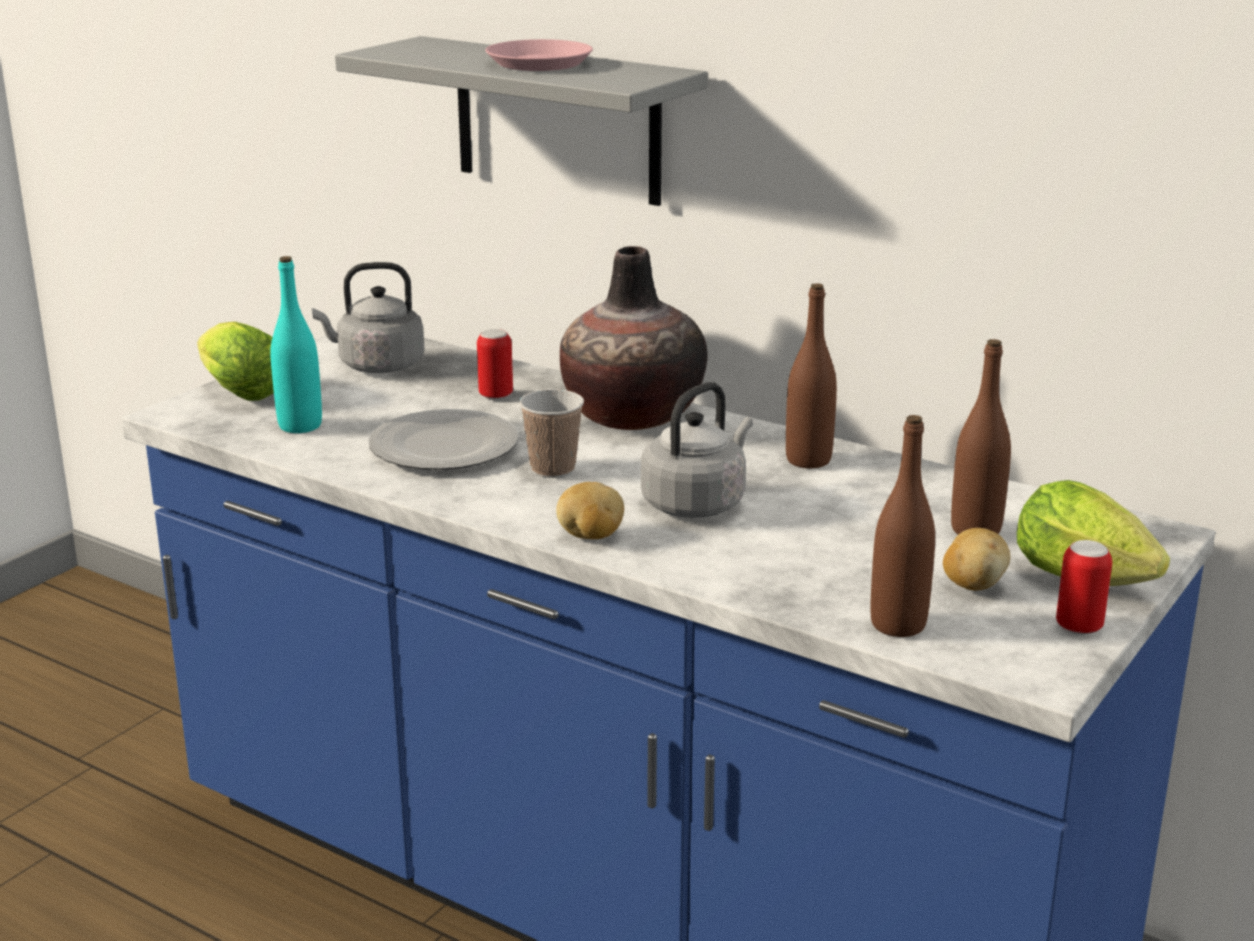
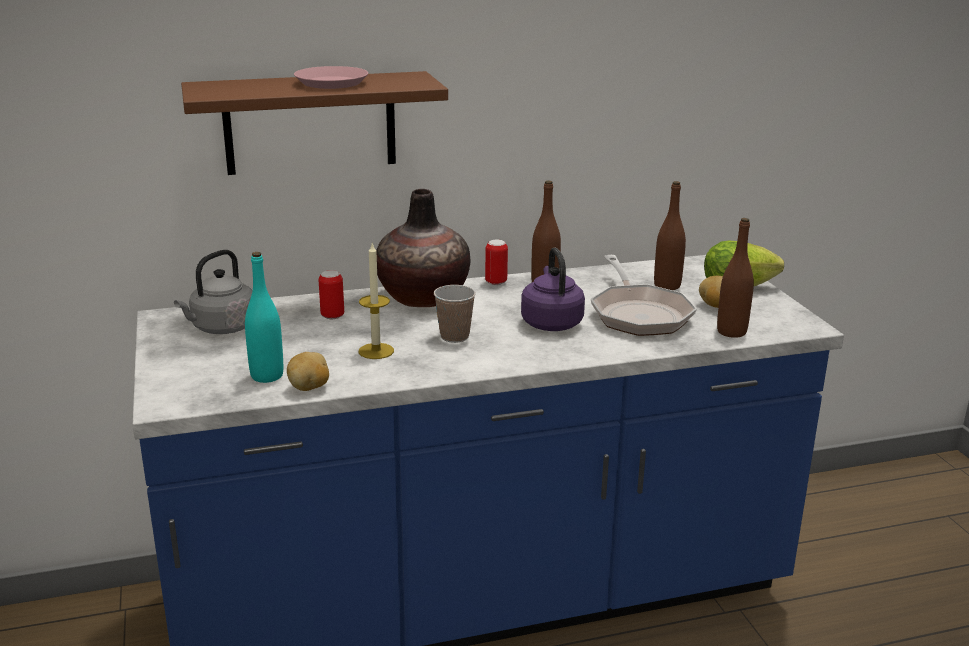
camera: 50 degrees left, 0 degrees up
lettuce [197,322,274,401] -> none
grey shelf [335,36,707,206] -> brown shelf [181,71,448,175]
plate [368,409,519,470] -> candle [359,244,394,359]
potato [556,482,624,539] -> potato moved to [287,352,329,391]
grey kettle [641,382,753,518] -> purple kettle [521,248,585,331]
can [1056,540,1112,635] -> can moved to [485,240,508,285]
none -> frying pan [591,255,697,336]

